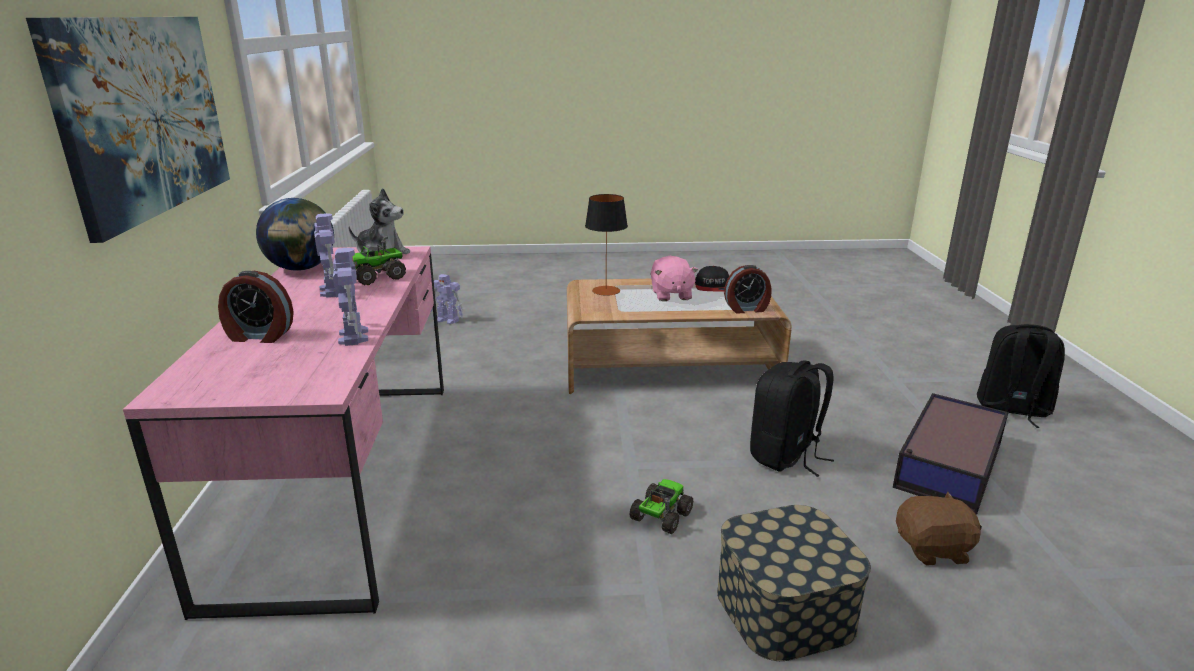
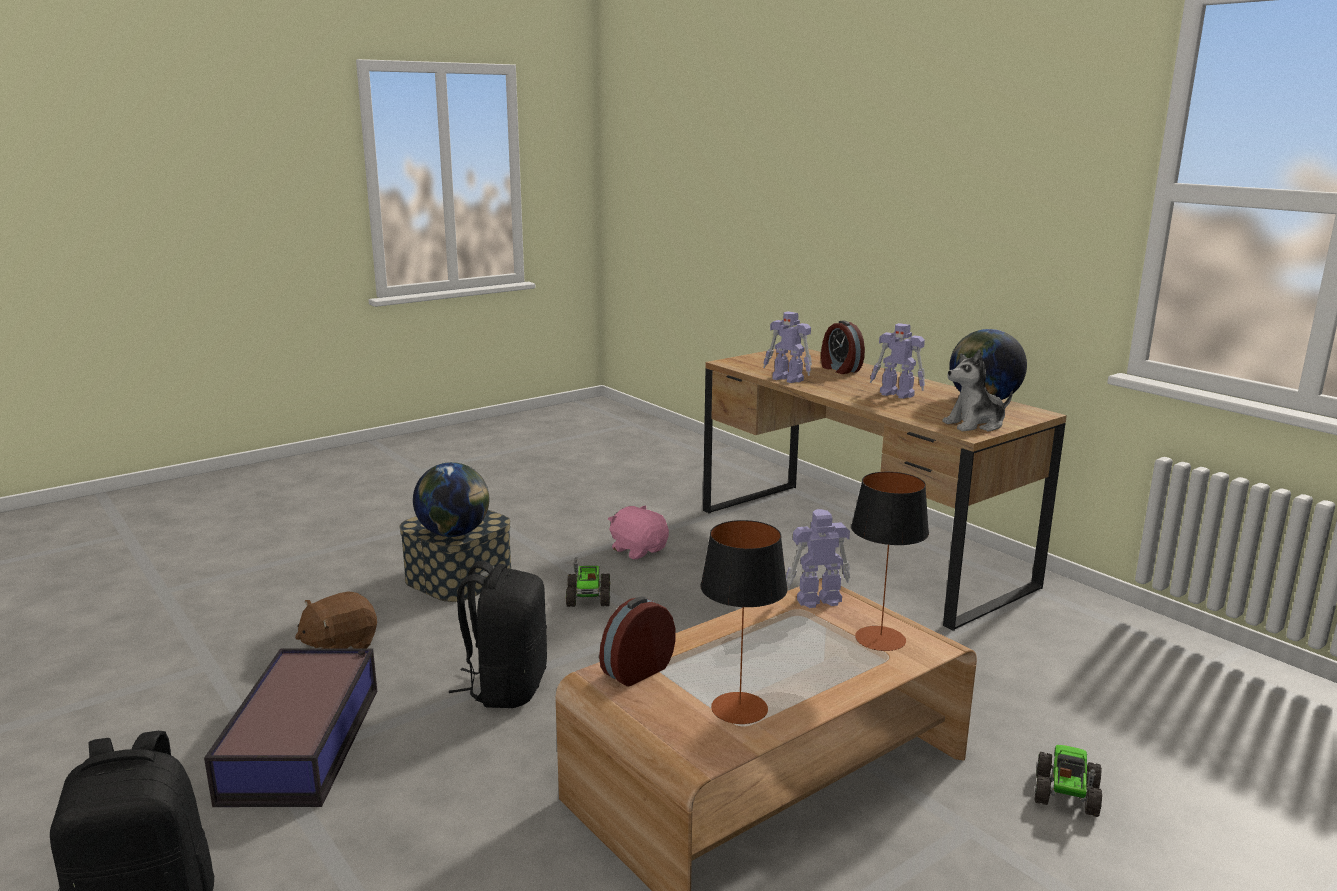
camera: 145 degrees right, 5 degrees down
picture [26,17,230,243] -> none
pink desk [123,246,444,620] -> brown desk [703,348,1067,631]
alarm clock [218,271,294,343] -> alarm clock turned 90 degrees counterclockwise [821,321,865,374]
toy truck [353,236,406,285] -> toy truck moved to [1035,745,1102,817]
toy robot [430,274,463,324] -> toy robot moved to [786,509,850,608]
pink plush toy [651,256,698,301] -> pink plush toy moved to [608,505,669,560]
cap [695,266,729,291] -> table lamp [700,520,788,724]
none -> globe [413,462,489,537]

